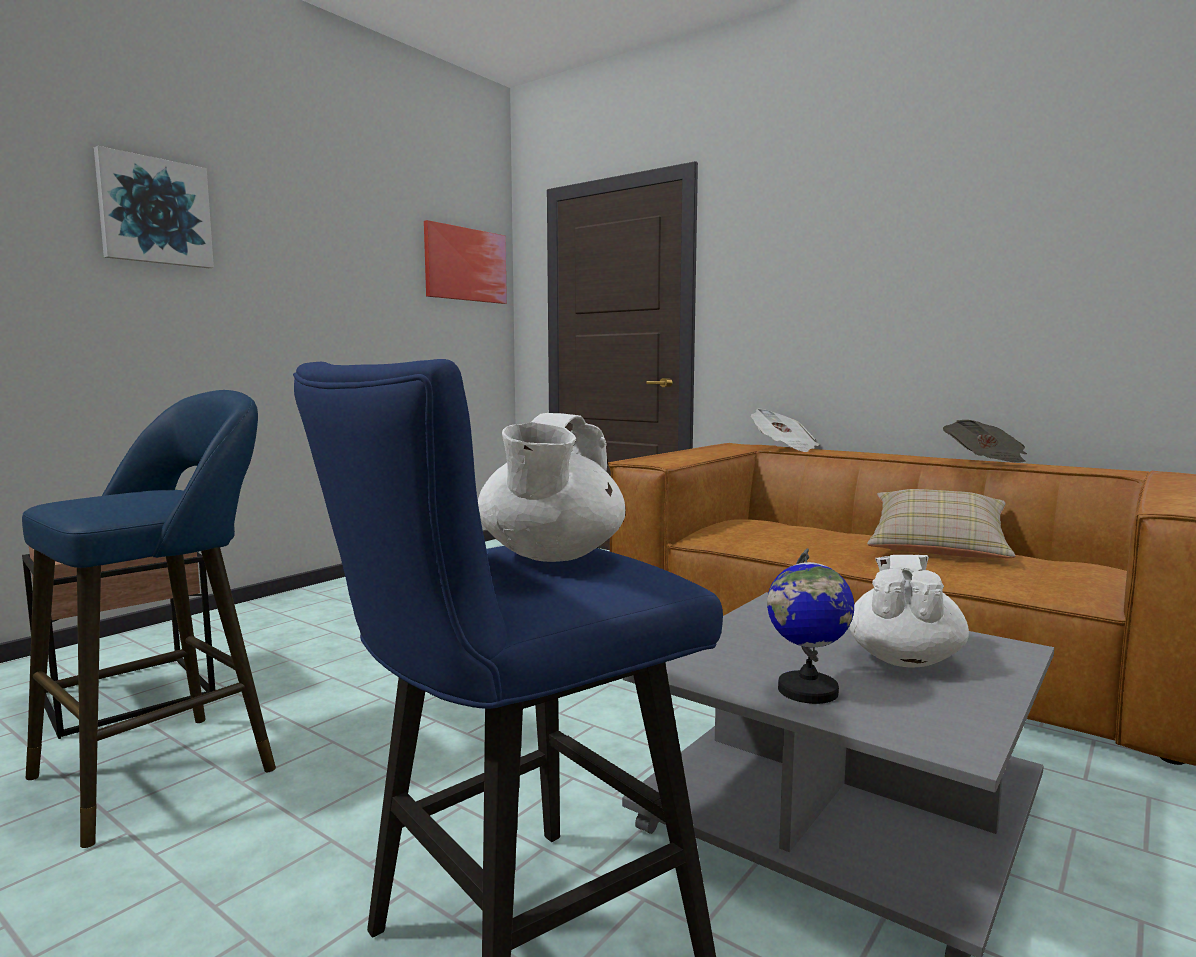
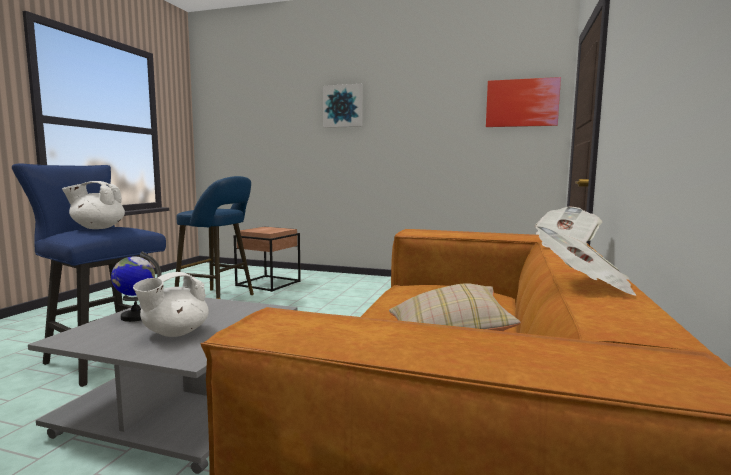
camera: 70 degrees right, 0 degrees up
white teapot [849,555,969,667] -> white teapot turned 135 degrees clockwise [133,272,209,337]

